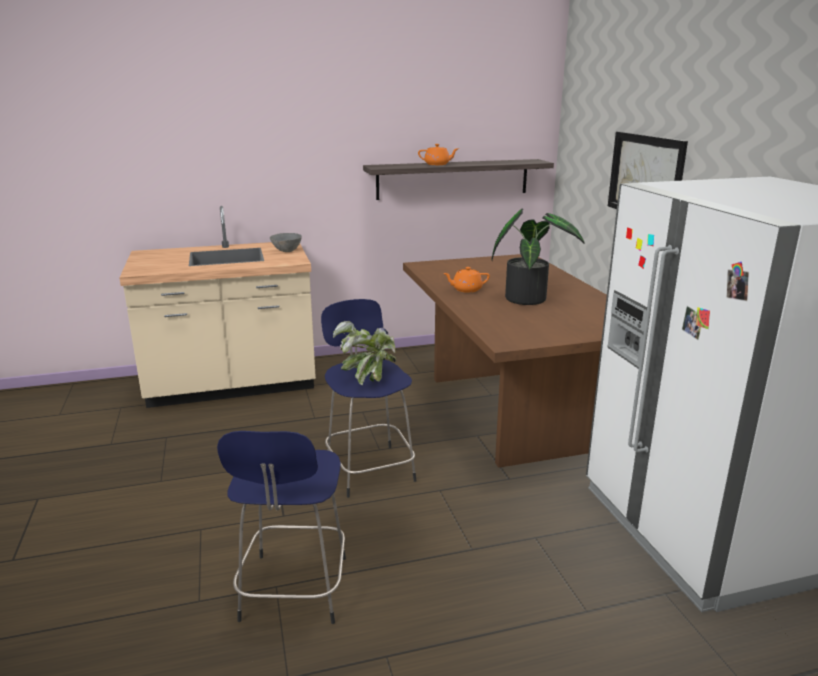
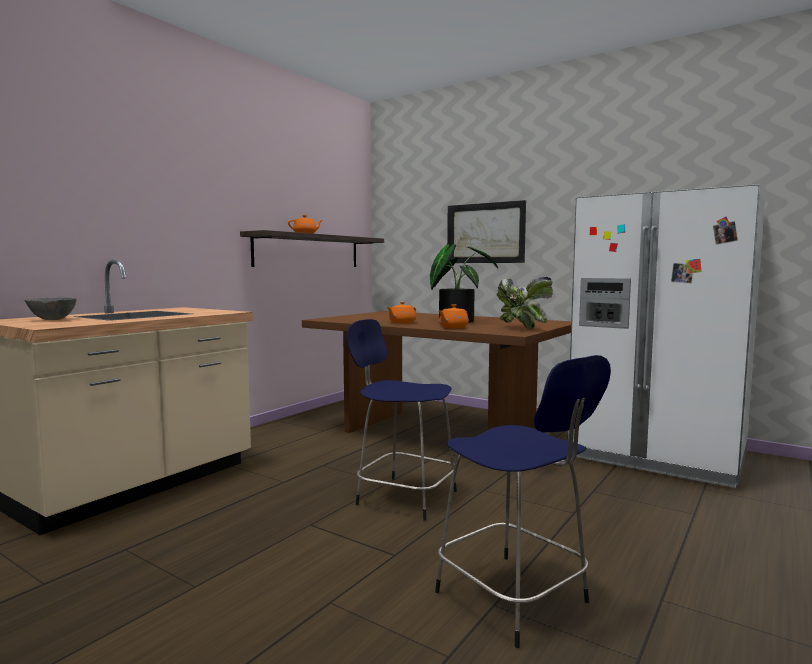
camera: 40 degrees left, 15 degrees down
grey bowl [270,233,302,252] -> grey bowl moved to [25,297,77,320]
potted plant [333,321,396,385] -> potted plant moved to [496,277,553,329]
none -> orange teapot [439,304,469,328]

